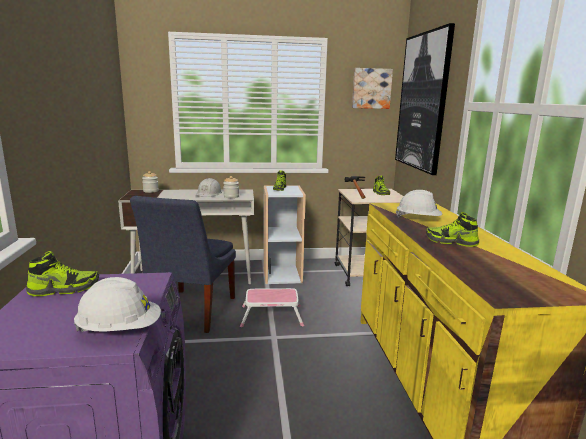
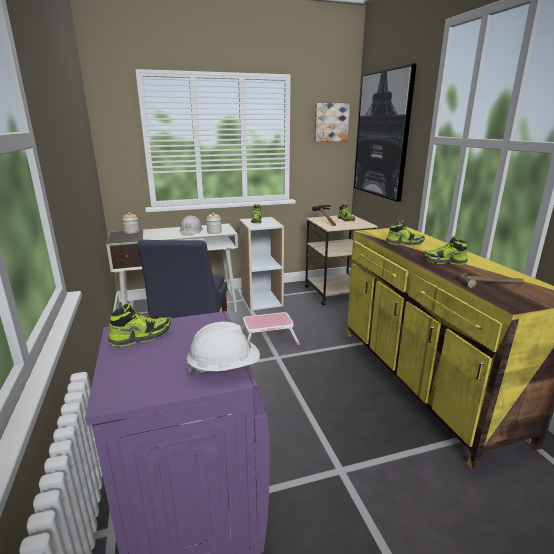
camera: 10 degrees left, 5 degrees up
white hard hat [396,190,442,217] -> shoe [386,220,425,246]
none -> hammer [460,272,524,288]

